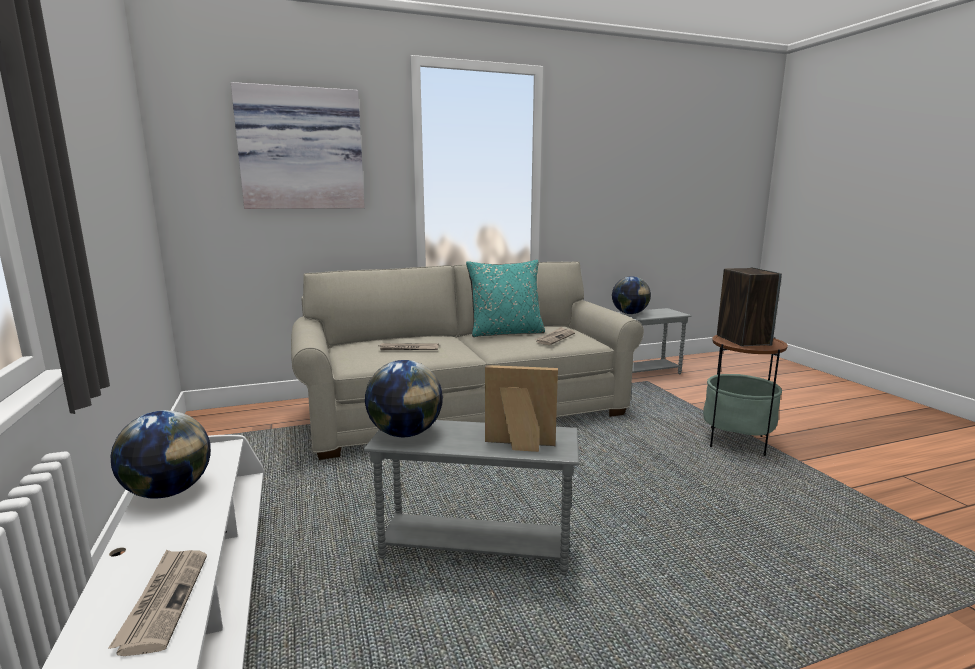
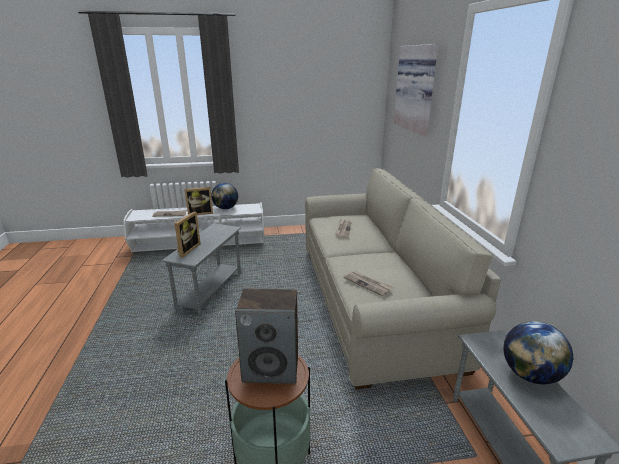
camera: 100 degrees right, 10 degrees up
globe [365,360,443,437] -> none
turquoise pillow [466,260,545,337] -> none
none -> picture frame [185,187,213,215]

